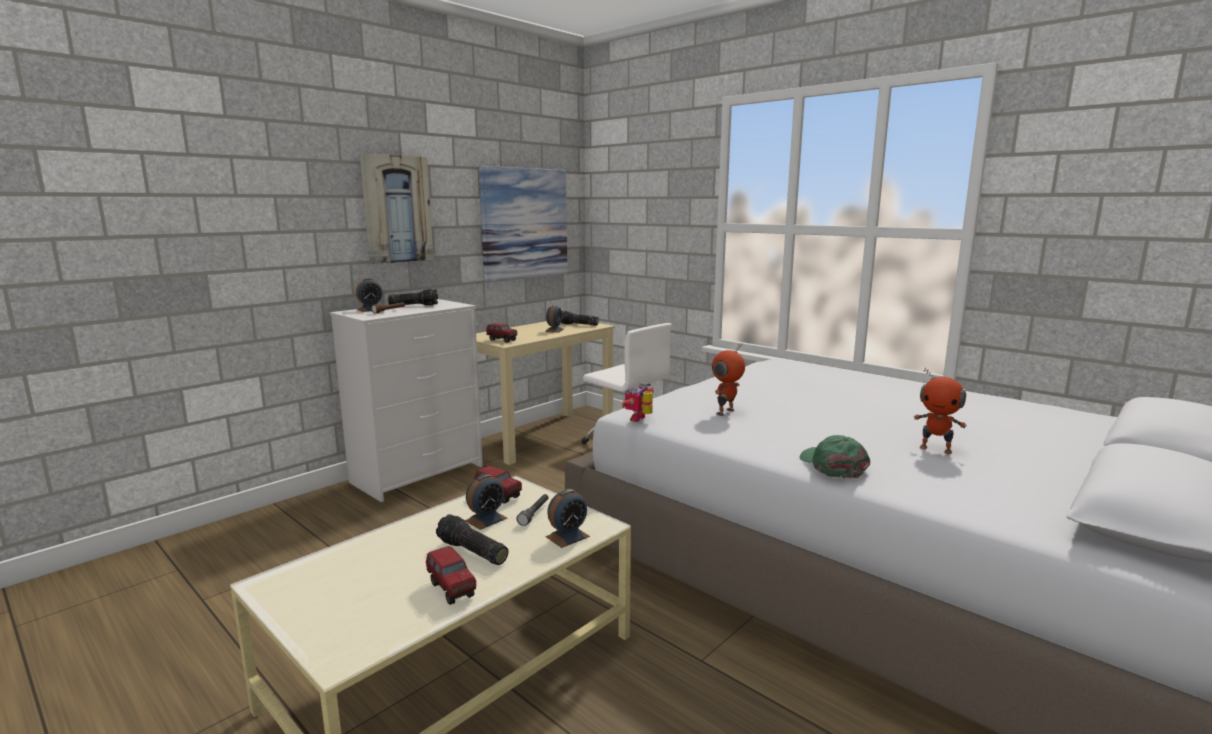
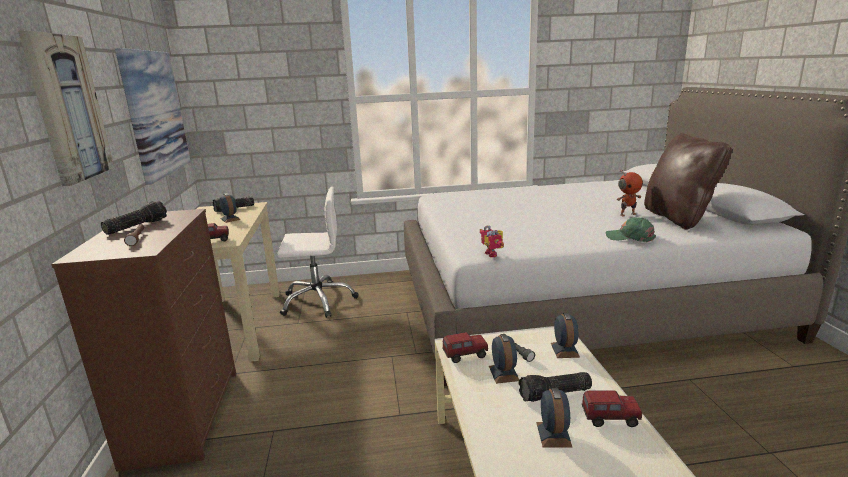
camera: 50 degrees left, 5 degrees up
white dresser [330,299,483,502] -> brown dresser [51,209,236,472]
alarm clock [356,278,383,312] -> alarm clock moved to [536,388,572,448]
toy robot [712,344,745,416] -> none
none -> brown pillow [644,133,732,230]

